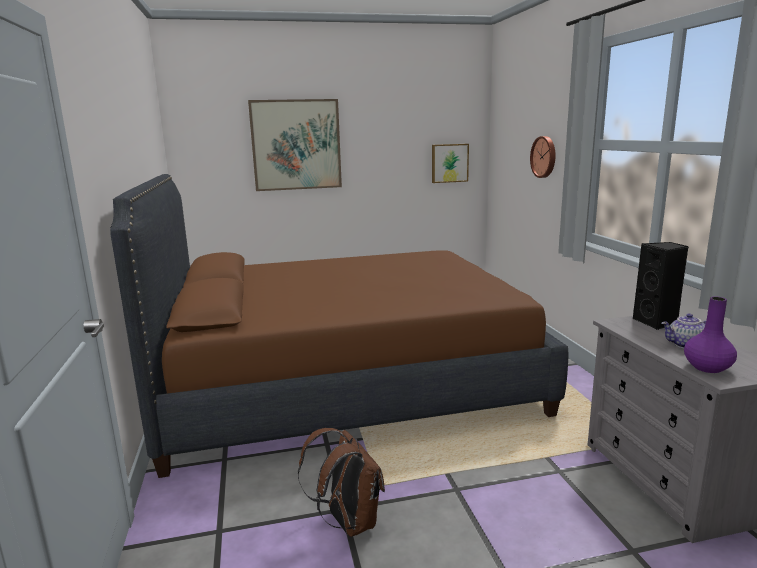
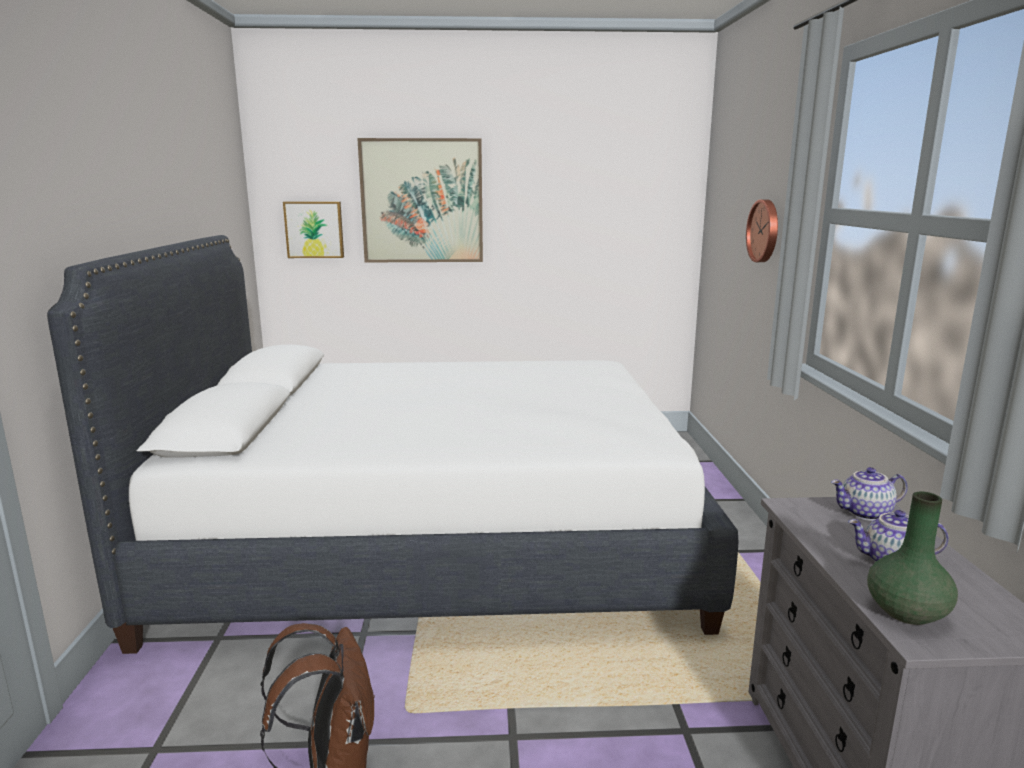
camera: 10 degrees right, 0 degrees up
brown bed [110,174,568,478] -> white bed [47,235,738,654]
picture [432,144,469,183] -> picture moved to [283,201,344,258]
black speaker [633,242,689,330] -> teapot [831,467,908,521]
purple vase [684,297,737,373] -> green vase [867,491,958,625]

